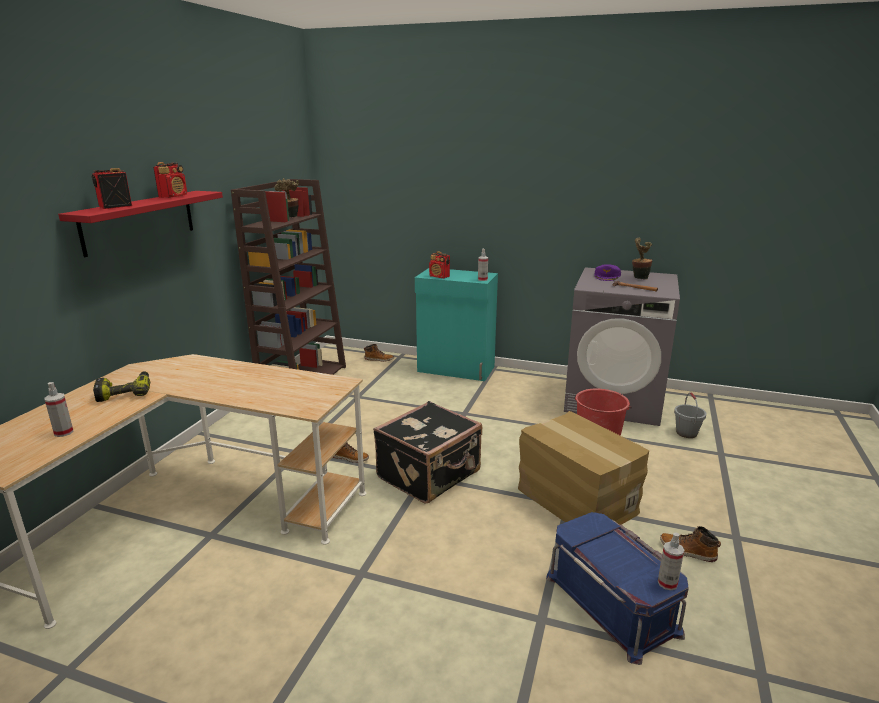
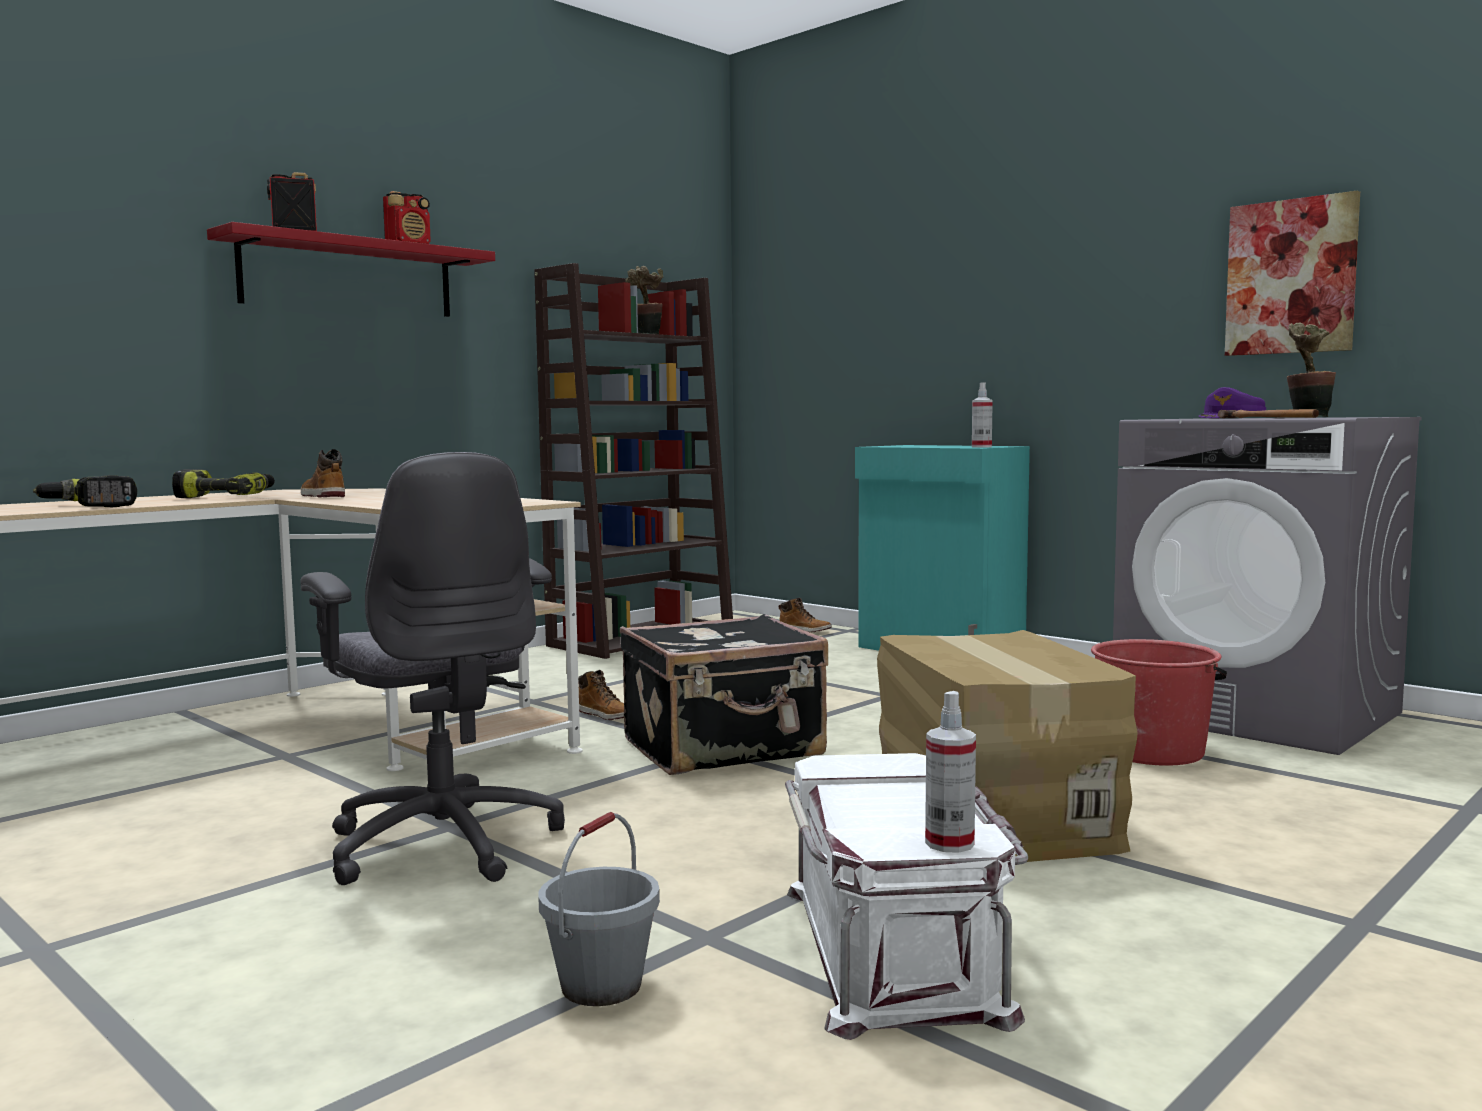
camera: 25 degrees right, 15 degrees down
spray bottle [45,382,74,437] -> power drill [33,475,137,507]
radio [429,251,450,278] -> none
blue storage box [546,512,689,665] -> white storage box [785,753,1028,1040]
boot [660,526,721,562] -> boot moved to [301,449,345,498]
grey bucket [674,392,707,438] -> grey bucket moved to [538,812,660,1006]
none -> grey office chair [300,452,565,885]
none -> picture [1225,190,1360,356]

